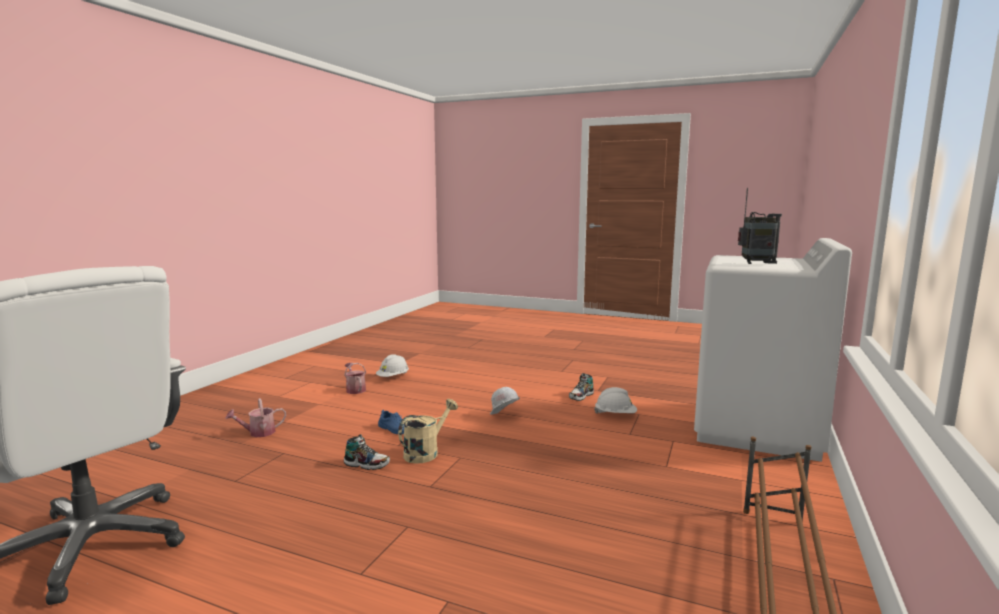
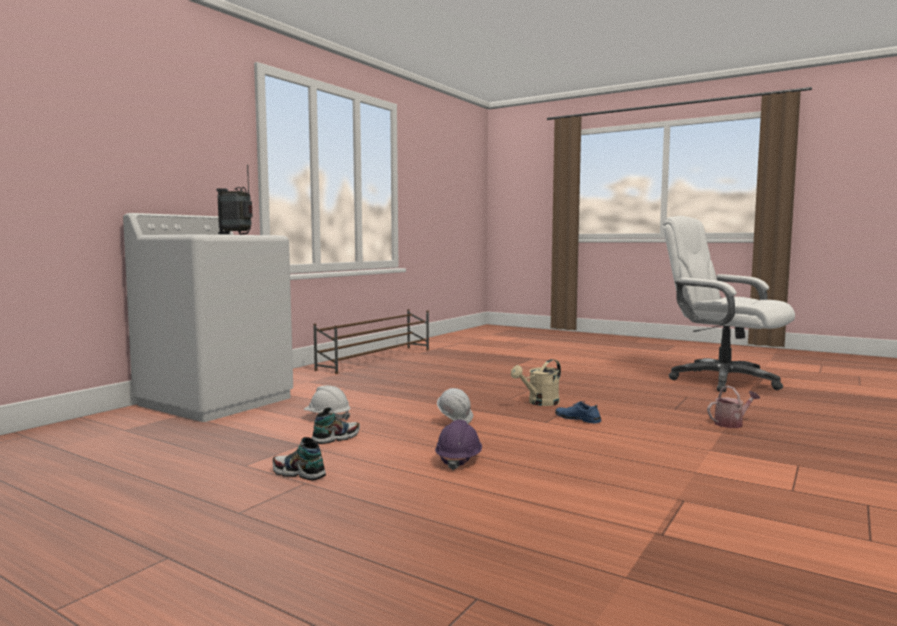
camera: 170 degrees left, 5 degrees down
watering can [344,363,366,394] -> none
shoe [344,434,390,470] -> shoe moved to [273,437,326,480]
white hard hat [376,354,409,377] -> none
none -> purple hard hat [435,420,482,470]

